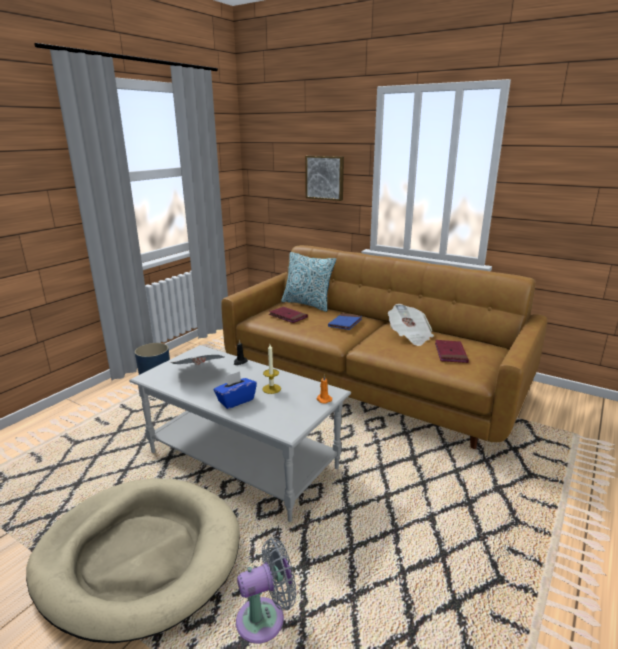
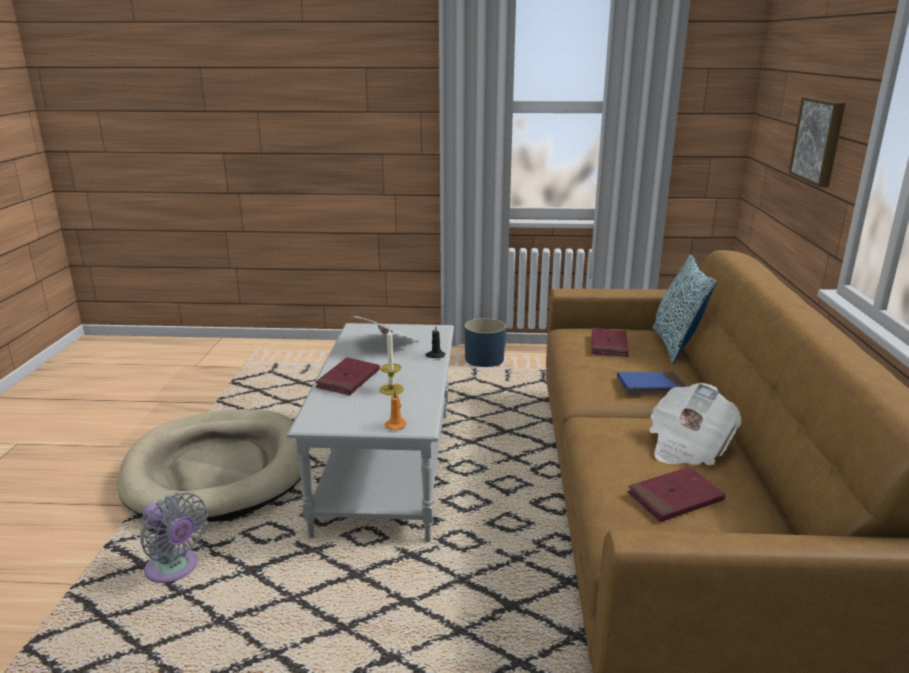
camera: 60 degrees right, 0 degrees up
blue tissue box [214,371,257,409] -> red book [315,358,380,395]

